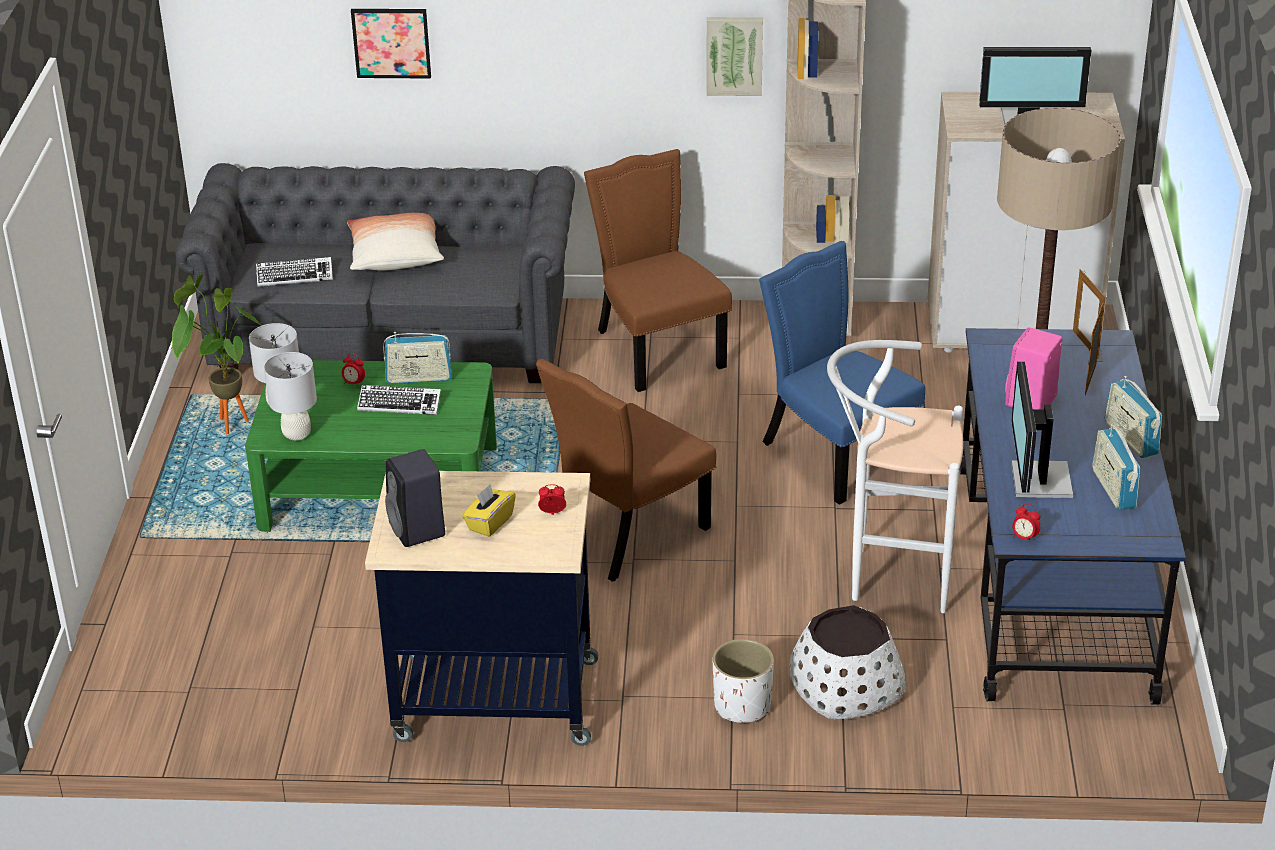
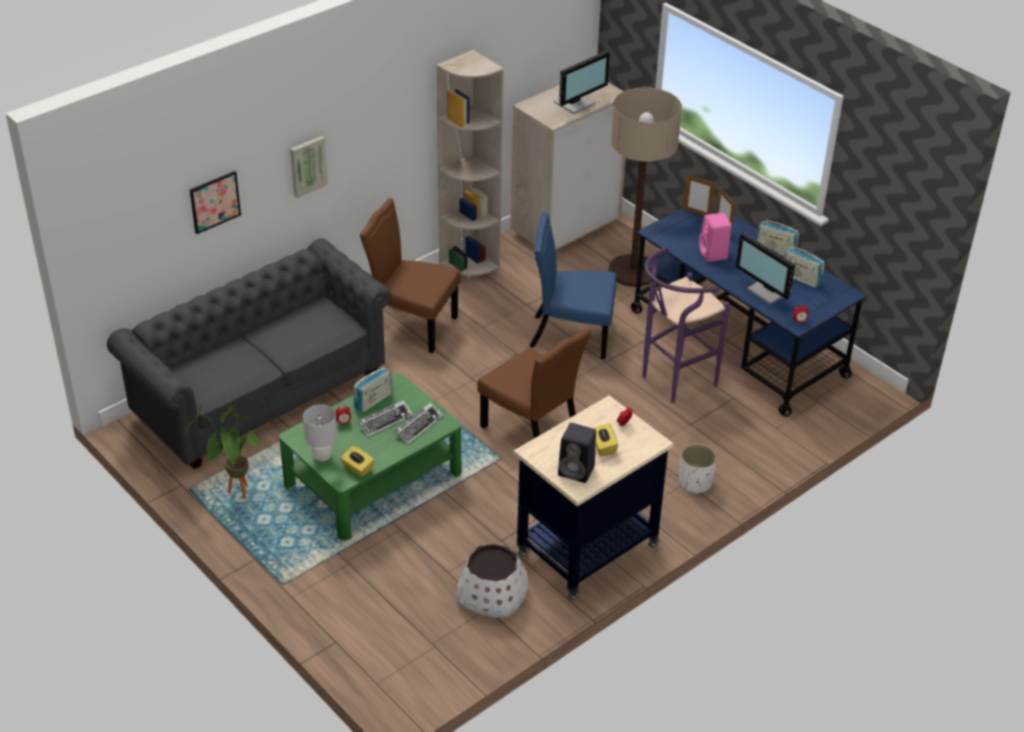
camera: 45 degrees left, 5 degrees up
keyboard [256,257,333,287] -> keyboard moved to [395,403,443,444]
grey table lamp [264,352,317,441] -> yellow tissue box [341,446,374,477]
pillow [347,213,444,270] -> none
brown chair [536,359,716,582] -> brown chair turned 45 degrees counterclockwise [477,327,591,438]
picture [707,17,763,96] -> picture moved to [290,136,328,198]
white planter [789,605,905,719] -> white planter moved to [456,544,528,618]
white stool [827,340,963,613] -> purple stool [642,247,730,403]

